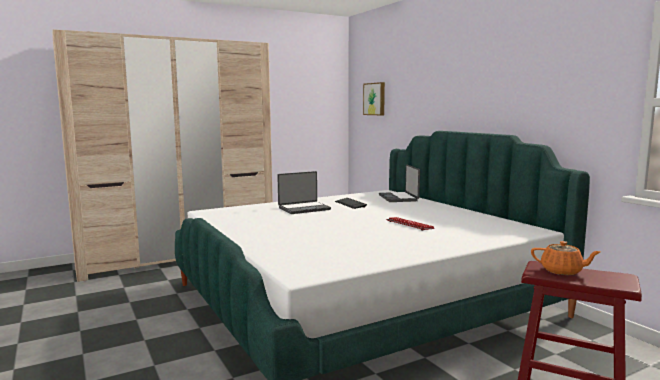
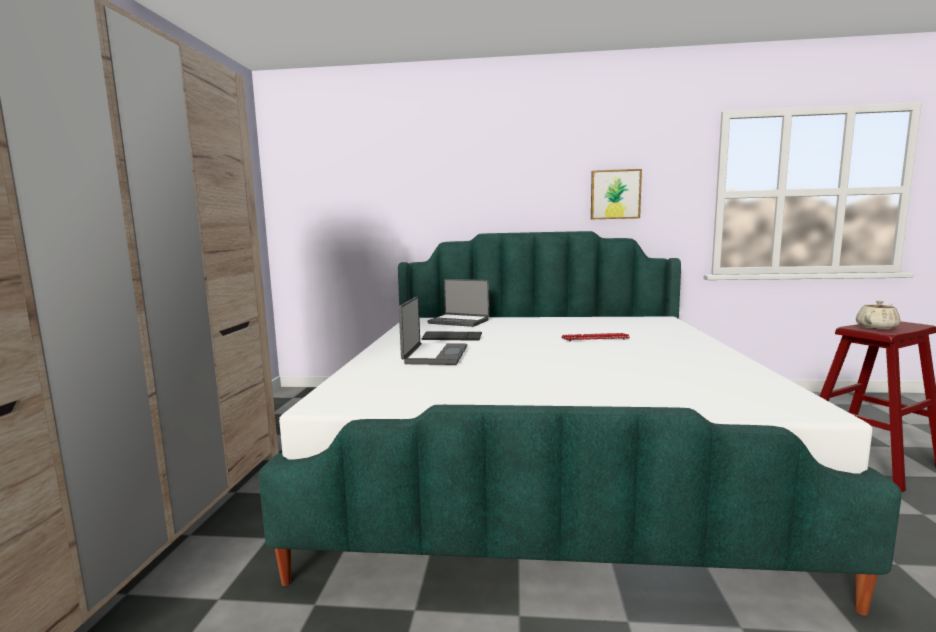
camera: 55 degrees left, 0 degrees up
picture [363,82,385,115] -> picture moved to [591,169,642,219]
orange teapot [531,241,601,275] -> beige teapot [856,301,900,329]

